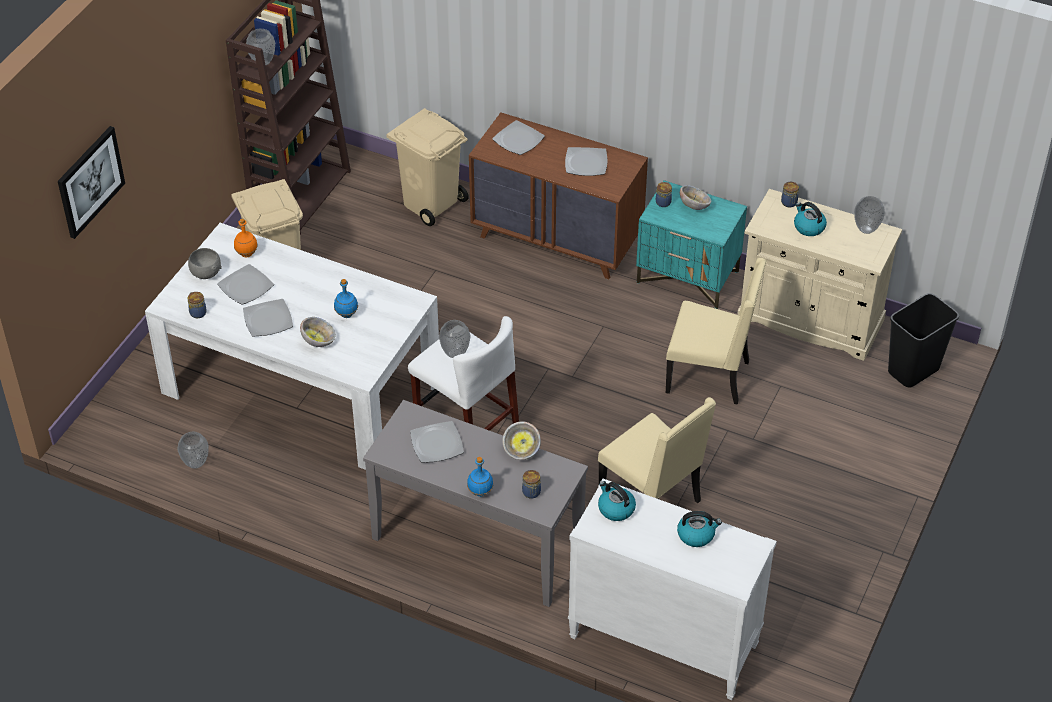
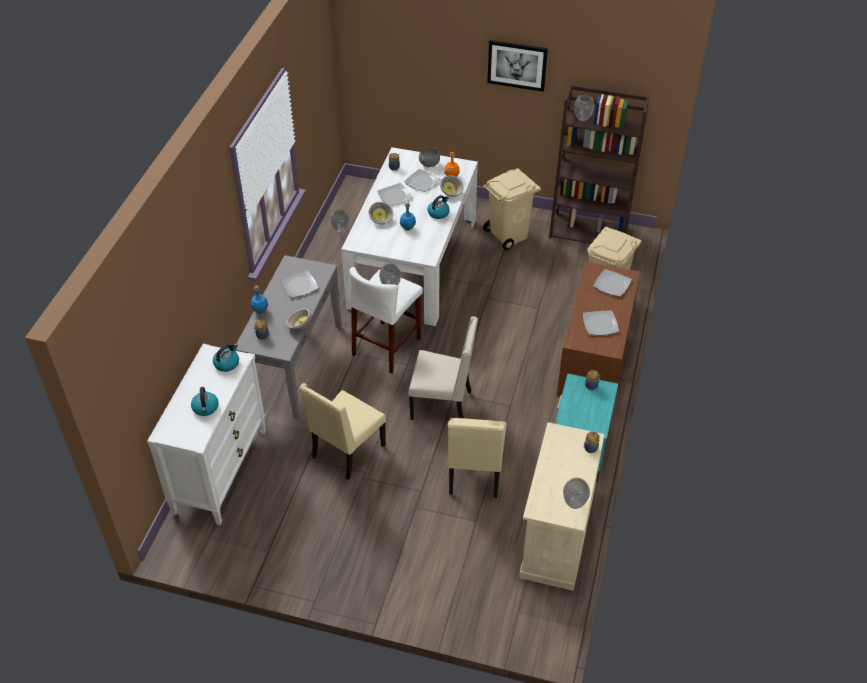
camera: 80 degrees right, 0 degrees up
picture [58,126,125,239] -> picture moved to [487,40,548,92]
bowl [680,185,711,210] -> bowl moved to [440,175,463,197]
kettle [794,202,827,236] -> kettle moved to [428,195,450,219]
black trash can [888,293,959,388] -> none
none -> beige chair [408,316,478,420]

